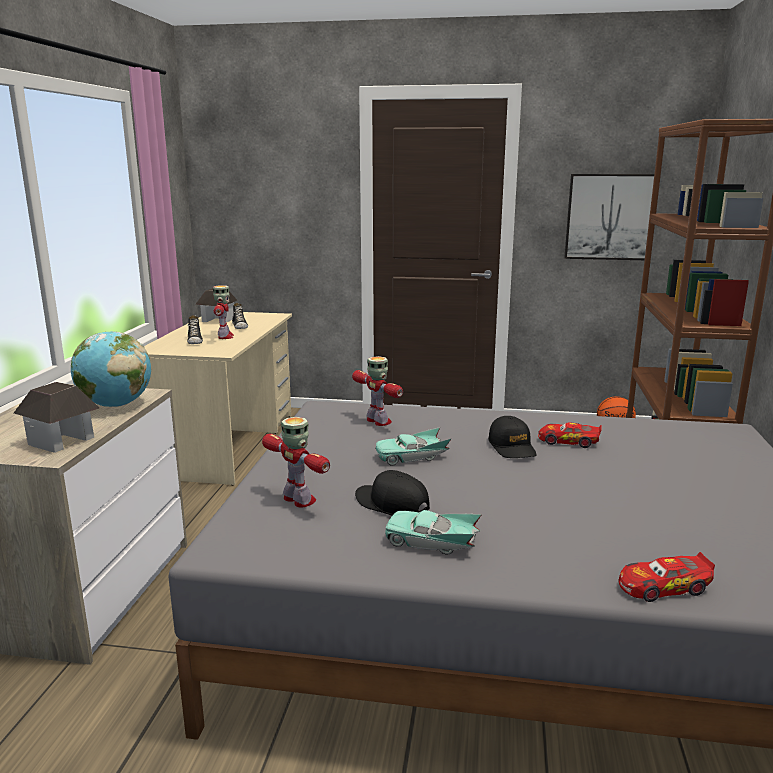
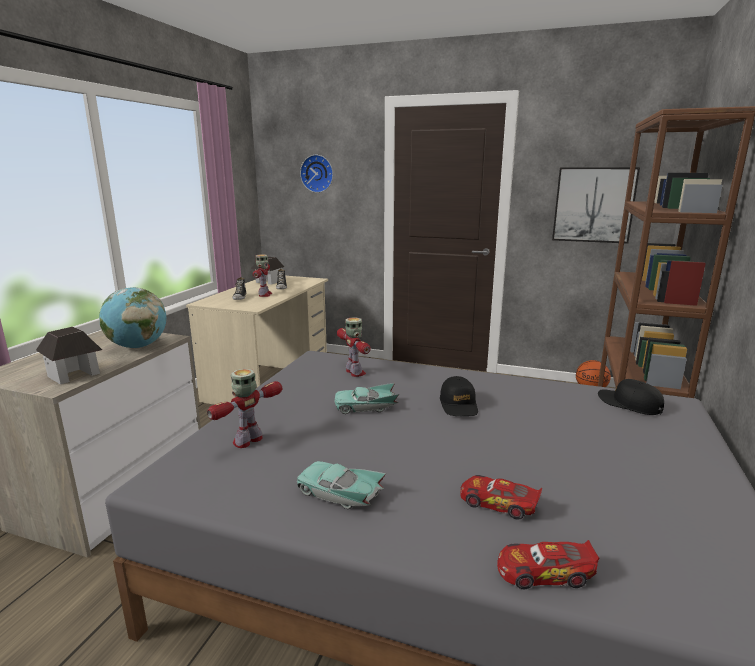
camera: 10 degrees right, 0 degrees up
toy robot [262,417,330,507] -> toy robot turned 105 degrees counterclockwise [207,369,282,448]
black cap [355,470,430,516] -> black cap moved to [598,379,664,415]
toy car [538,422,602,448] -> toy car moved to [460,475,542,519]
none -> wall clock [300,155,333,193]

